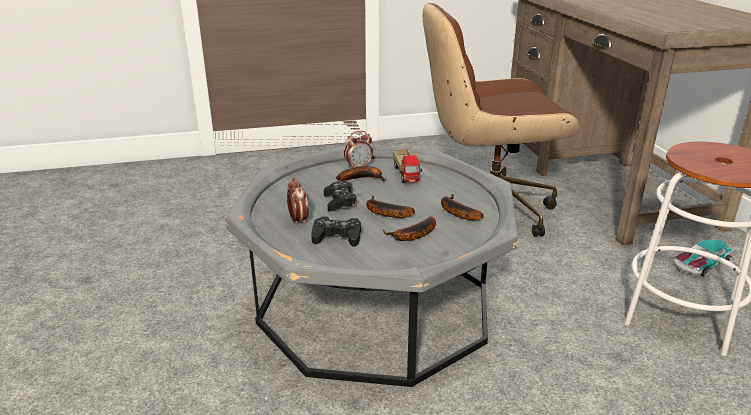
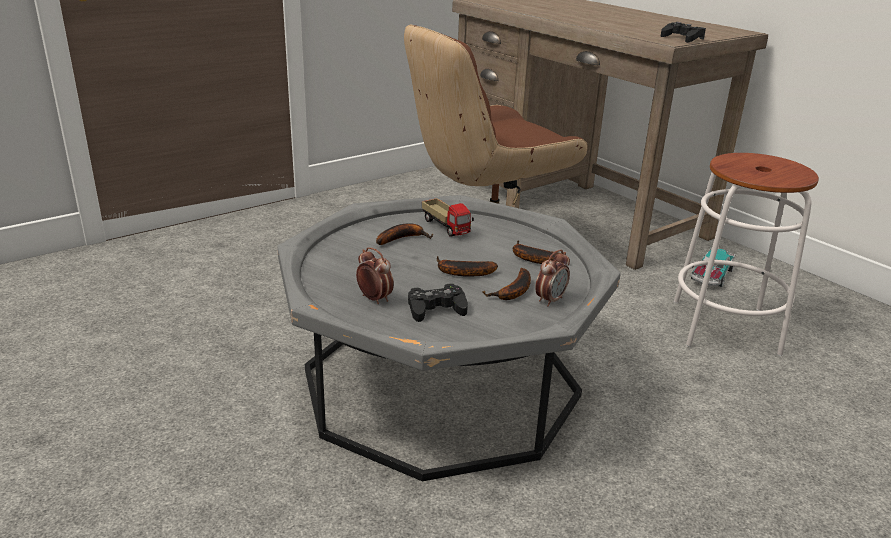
camera: 25 degrees left, 0 degrees up
black game controller [324,181,357,212] -> black game controller moved to [661,22,706,43]
alarm clock [344,131,373,168] -> alarm clock moved to [535,249,570,307]

